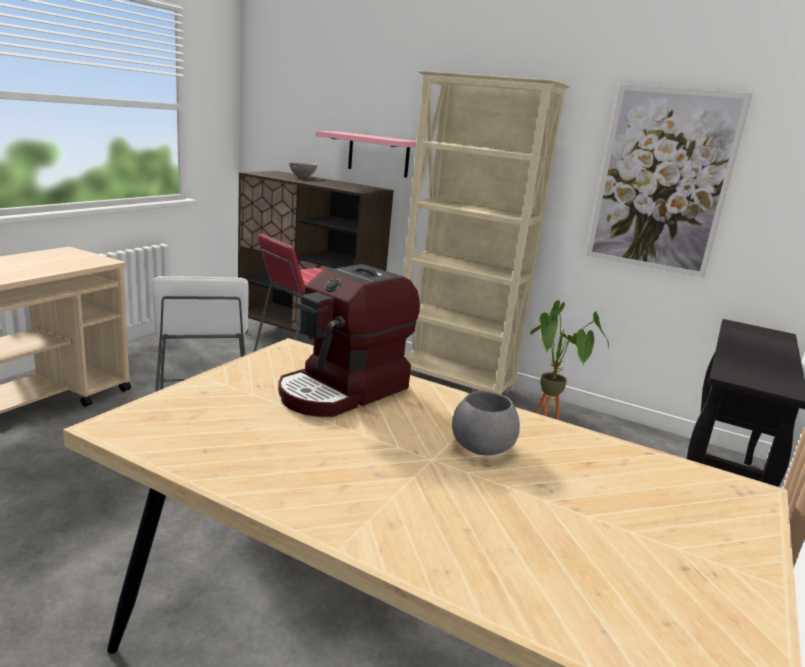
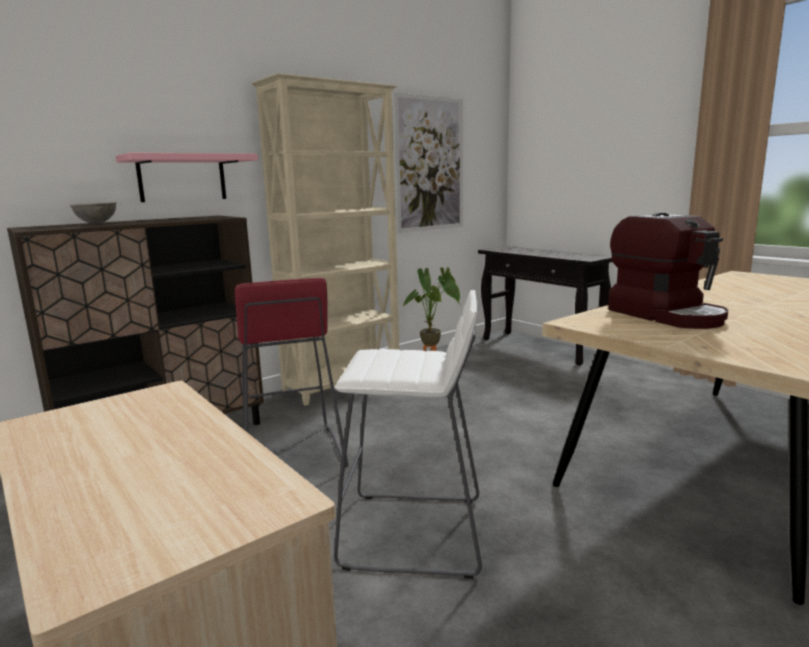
camera: 65 degrees left, 5 degrees down
grey bowl [452,391,520,455] -> none

